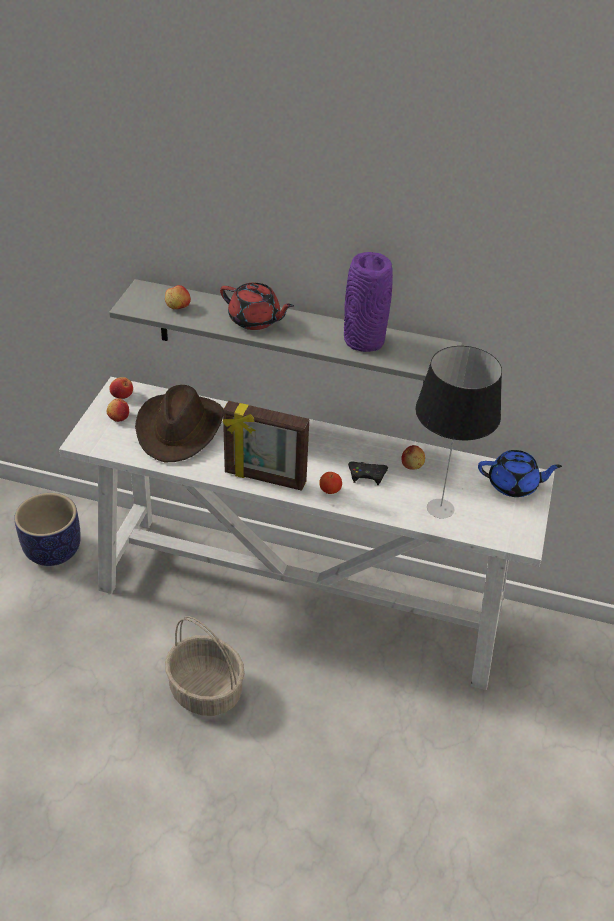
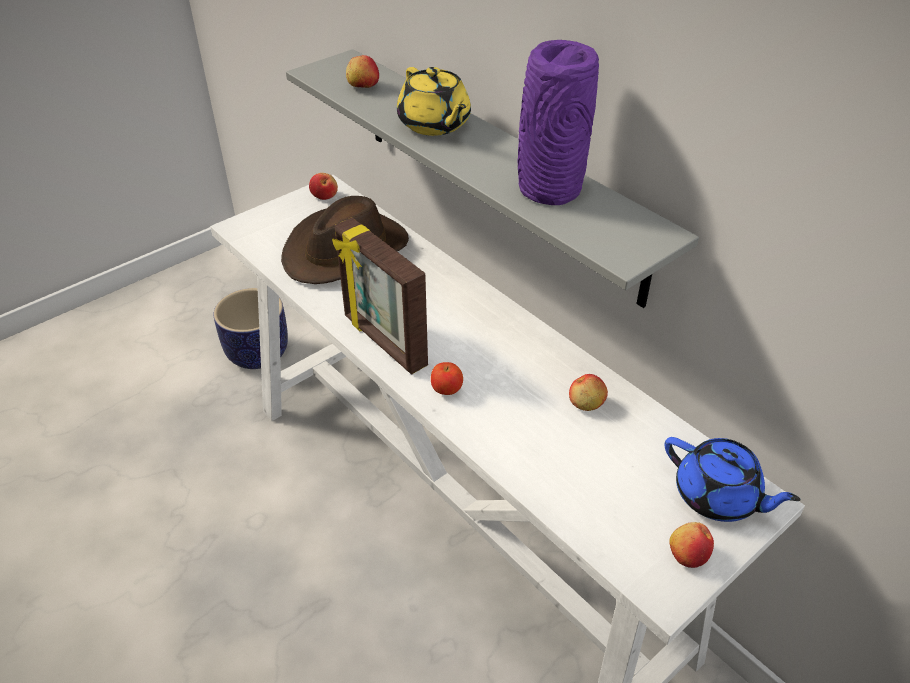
camera: 35 degrees right, 0 degrees up
apple [107,398,129,422] -> apple moved to [669,522,714,568]
basket [165,616,245,716] -> none
red teapot [220,283,294,330] -> yellow teapot [397,67,471,136]
black game controller [348,461,388,485] -> none
table lamp [415,346,502,519] -> none

